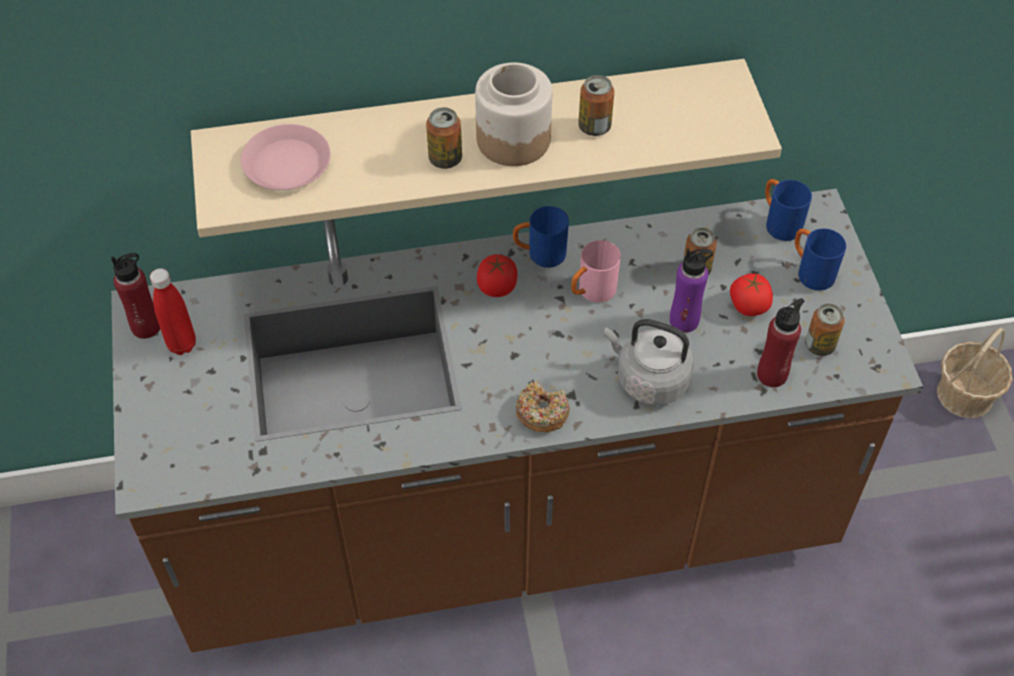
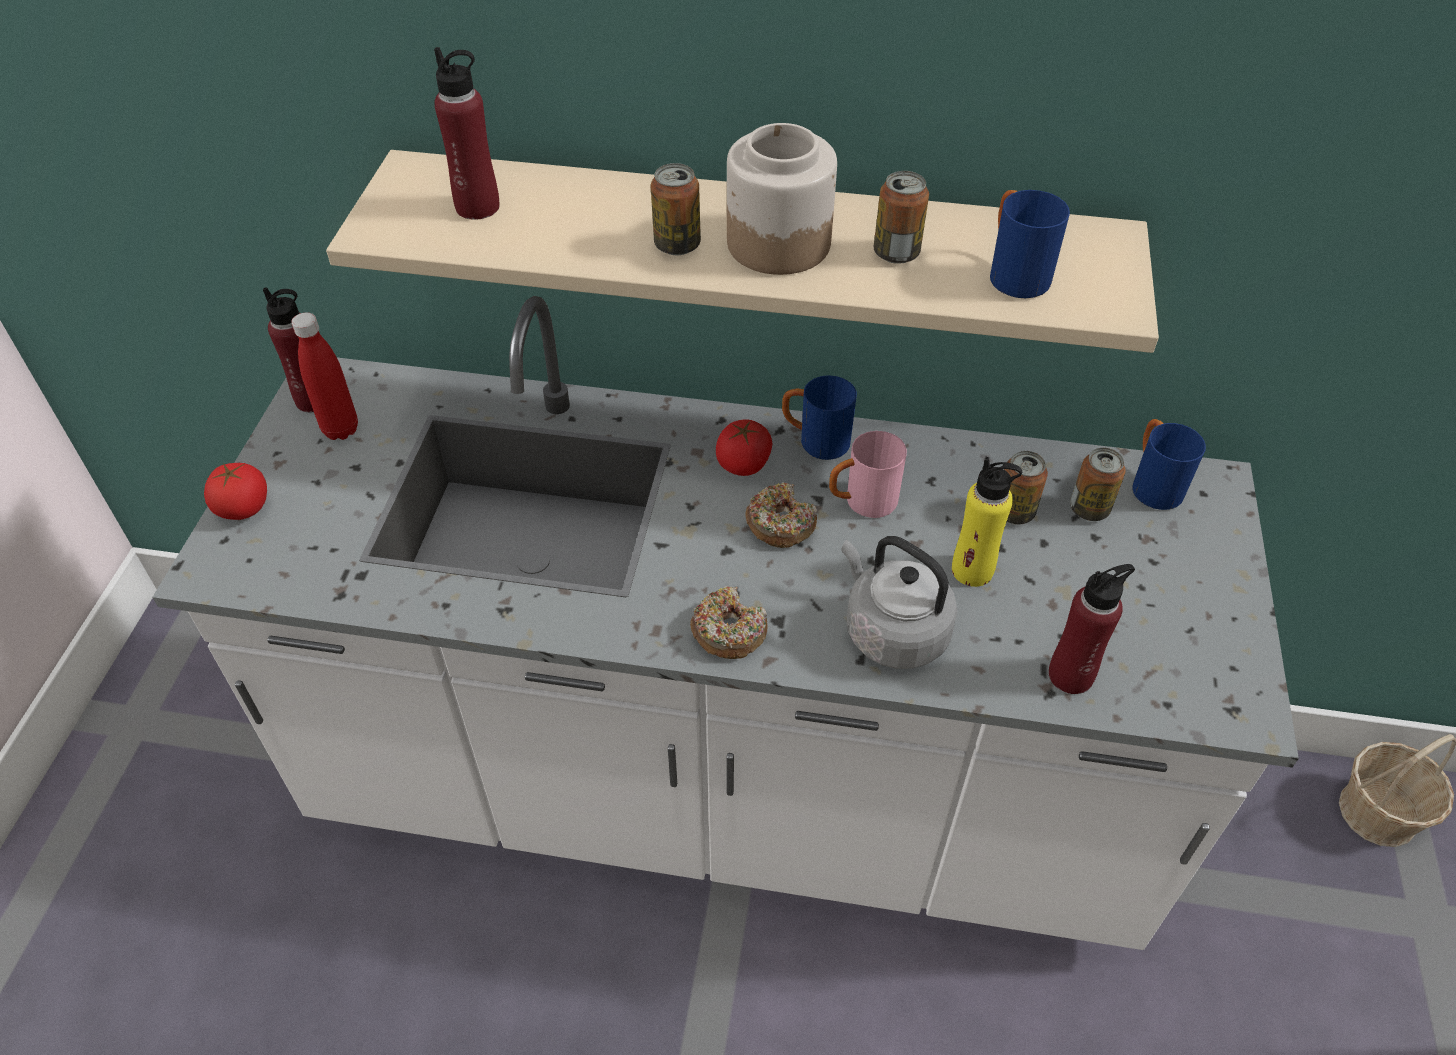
camera: 20 degrees right, 5 degrees down
brown counter [111,188,923,652] -> white counter [152,296,1299,950]
pink plate [241,124,331,190] -> red bottle [434,47,500,220]
purple bottle [670,249,713,333] -> yellow bottle [952,457,1022,587]
tomato [730,273,773,316] -> tomato moved to [204,463,267,520]
blue mug [795,229,846,291] -> blue mug moved to [990,190,1070,298]
can [805,304,845,356] -> can moved to [1070,448,1126,521]
none -> donut [745,482,817,548]

